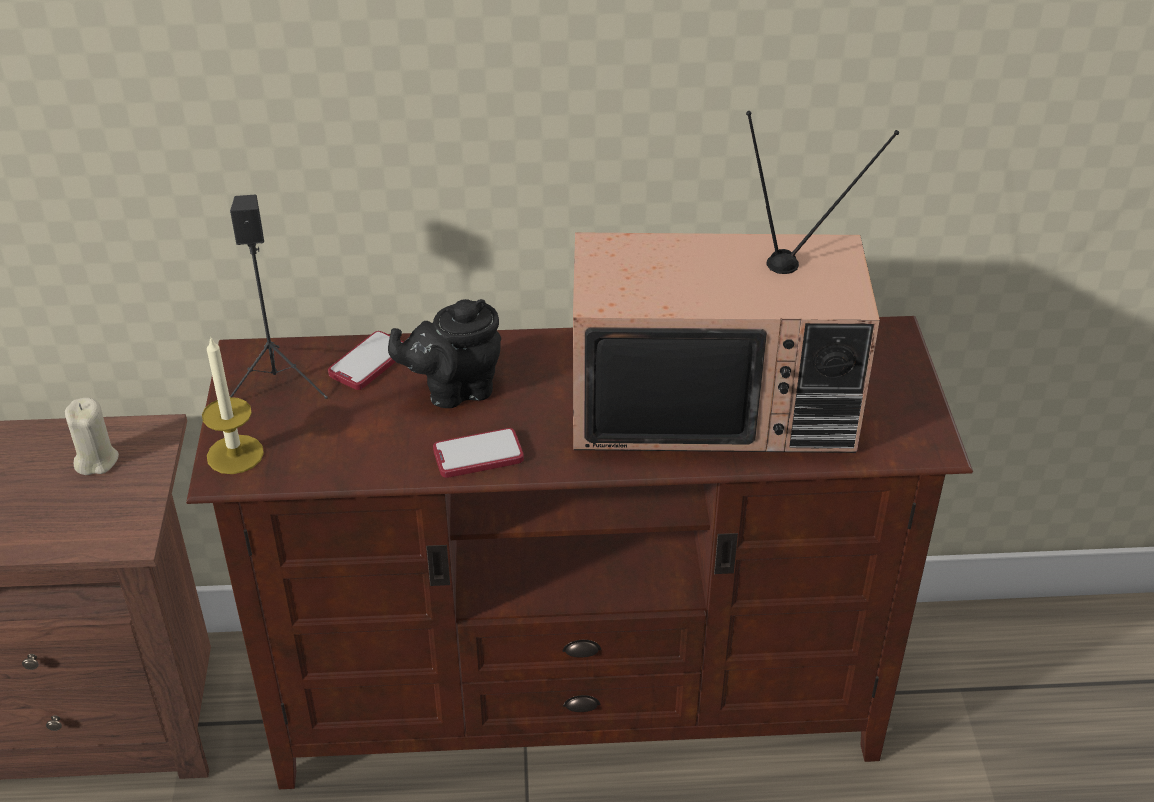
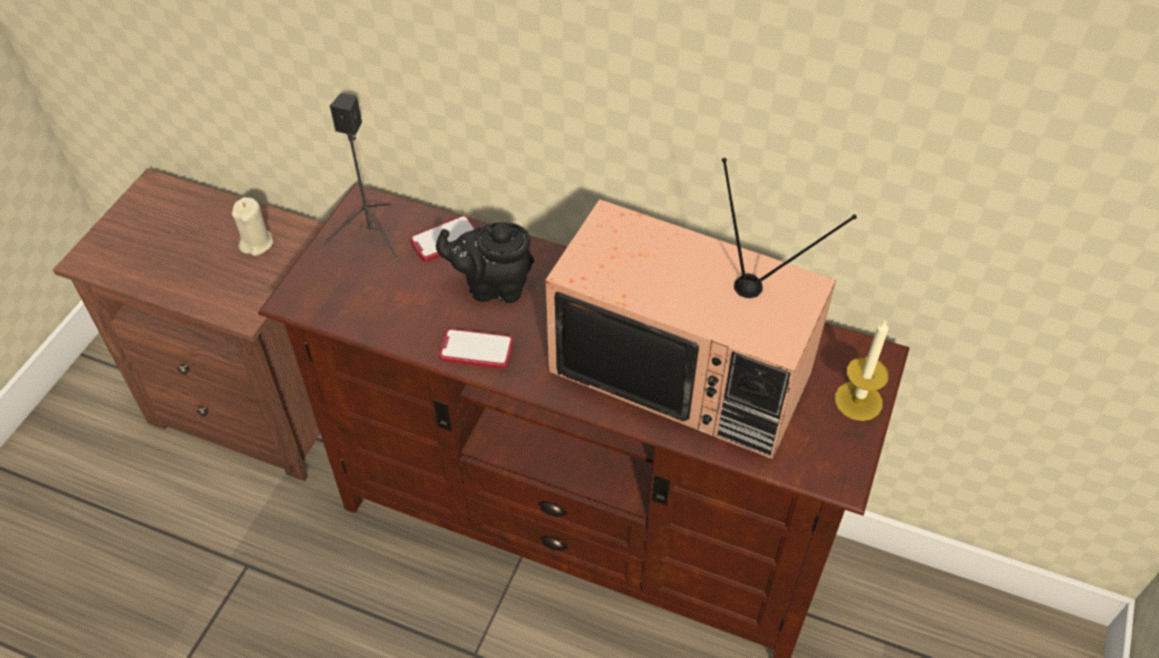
camera: 25 degrees right, 10 degrees up
candle [202,336,264,474] -> candle moved to [835,320,889,421]

